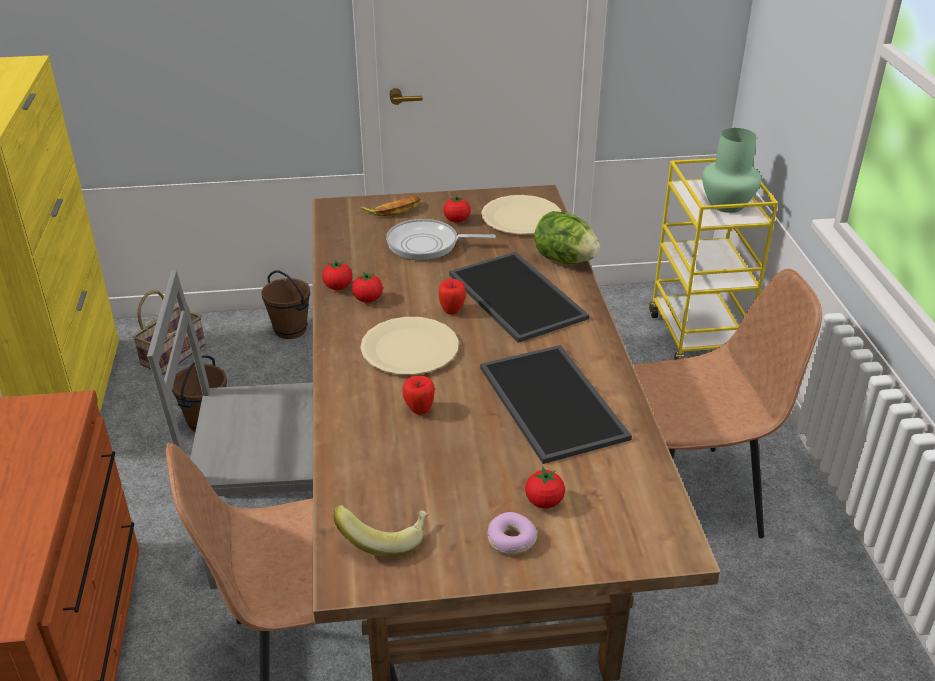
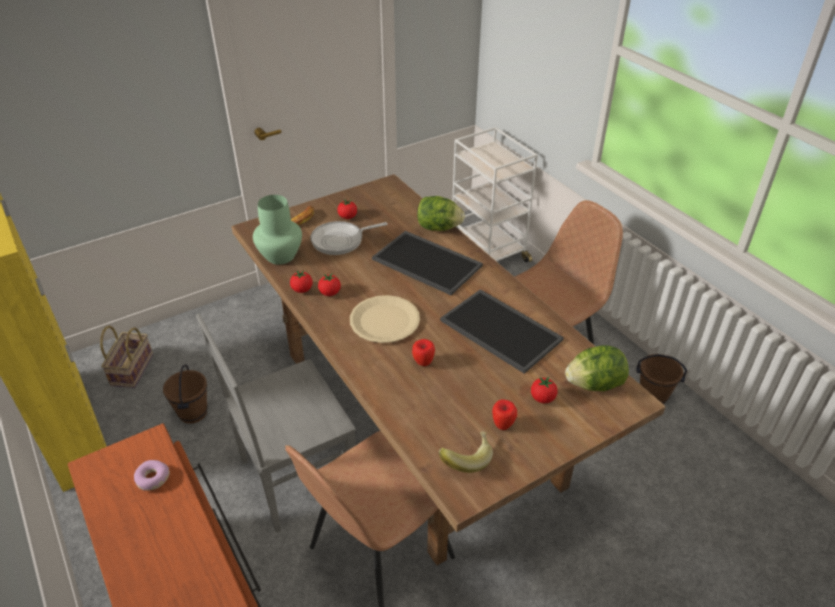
camera: 25 degrees left, 5 degrees up
brown bucket [261,270,310,339] -> brown bucket moved to [636,354,687,404]
apple [439,279,466,315] -> apple moved to [492,400,517,430]
beige plate [481,195,561,235] -> none
donut [487,512,537,555] -> donut moved to [134,460,170,491]
yellow cart [649,158,778,360] -> white cart [452,127,538,262]
green vase [702,128,761,213] -> green vase moved to [253,195,302,265]
none -> lettuce [565,345,629,391]

